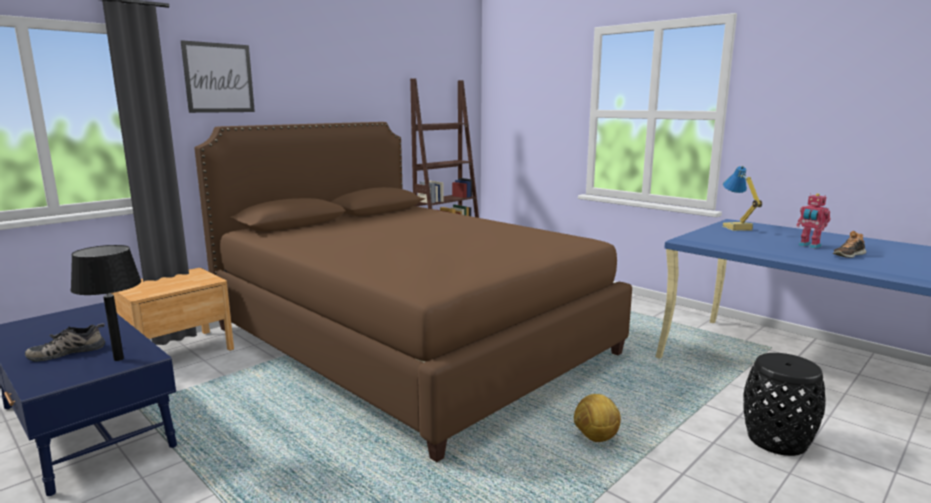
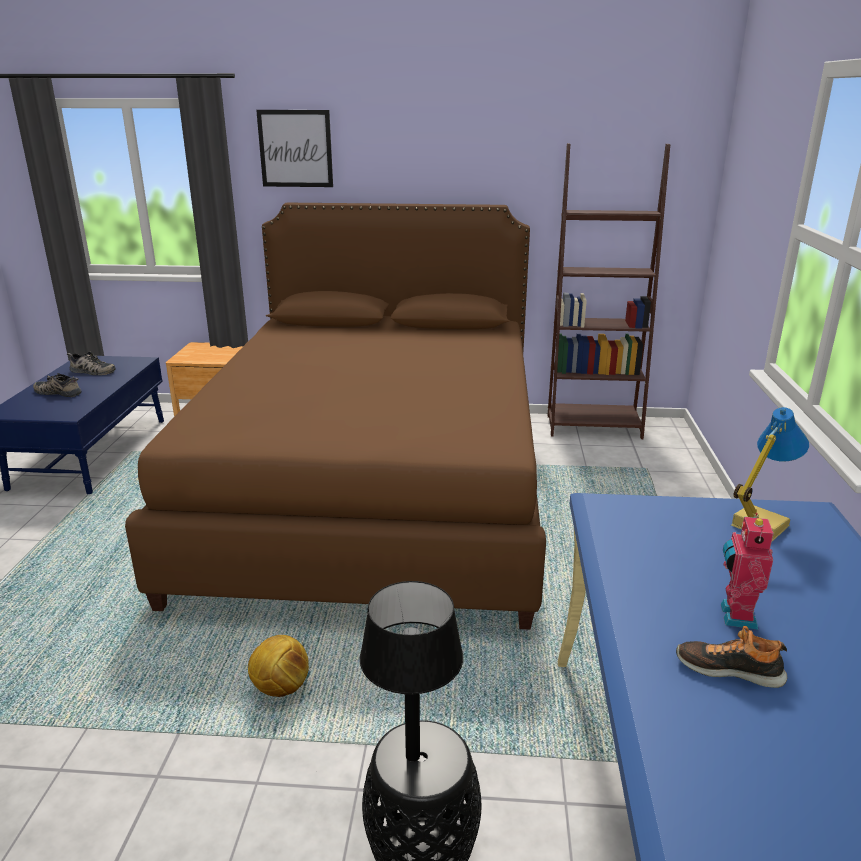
camera: 50 degrees right, 10 degrees up
black table lamp [70,245,141,361] -> black table lamp moved to [360,581,463,762]
none -> shoe [67,352,116,375]

